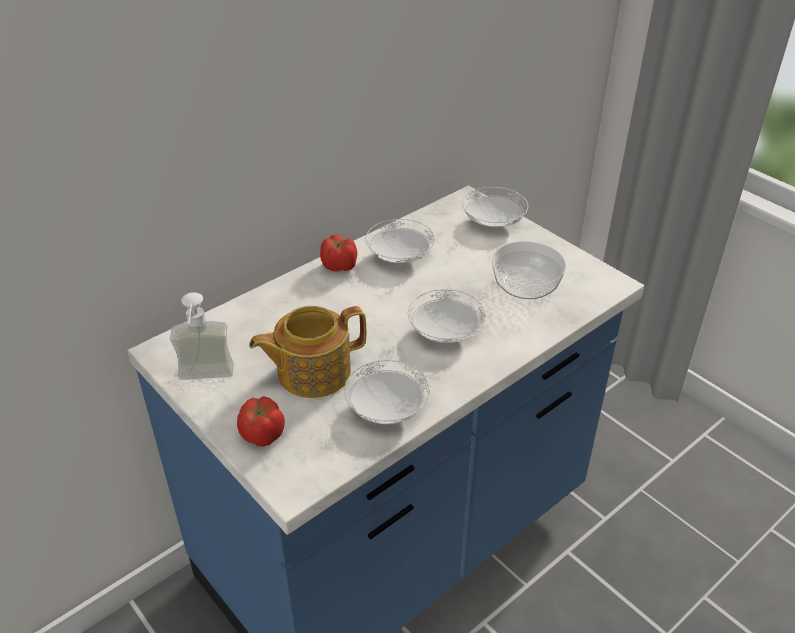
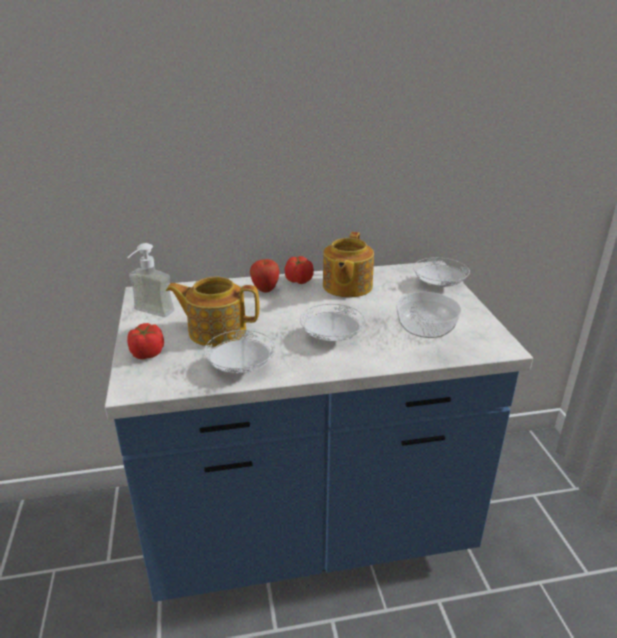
camera: 30 degrees right, 10 degrees down
white plate [366,219,435,263] -> teapot [323,232,374,298]
none -> apple [250,259,280,292]

